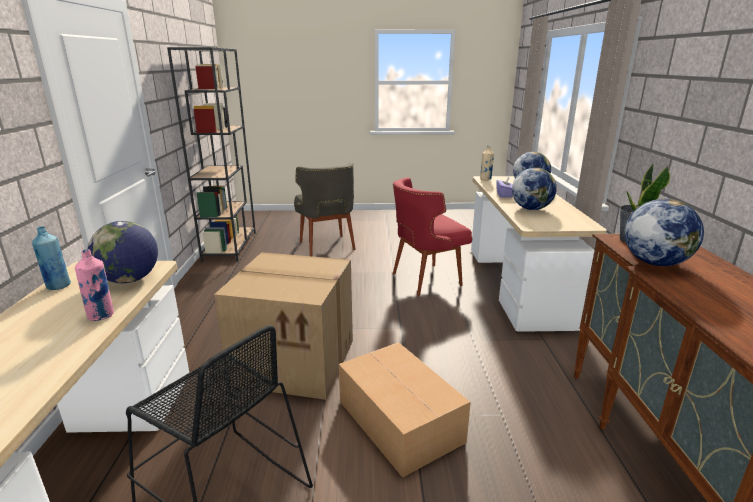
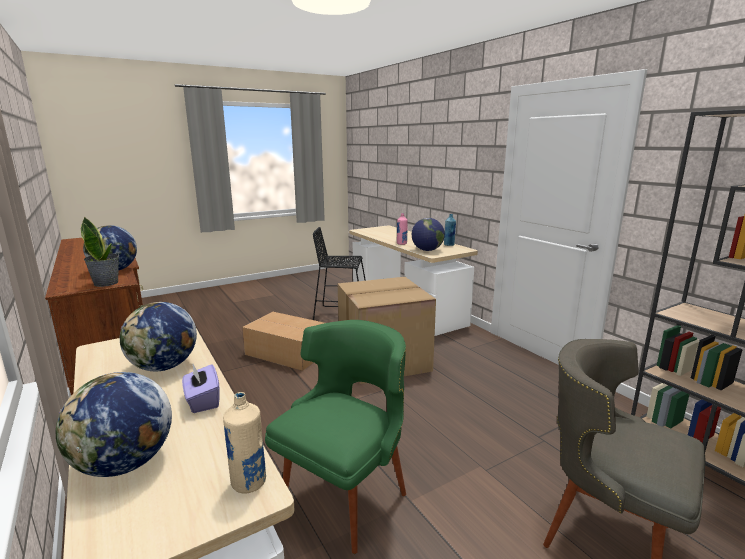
camera: 150 degrees right, 5 degrees down
red chair [393,177,472,296] -> green chair [265,320,406,554]

